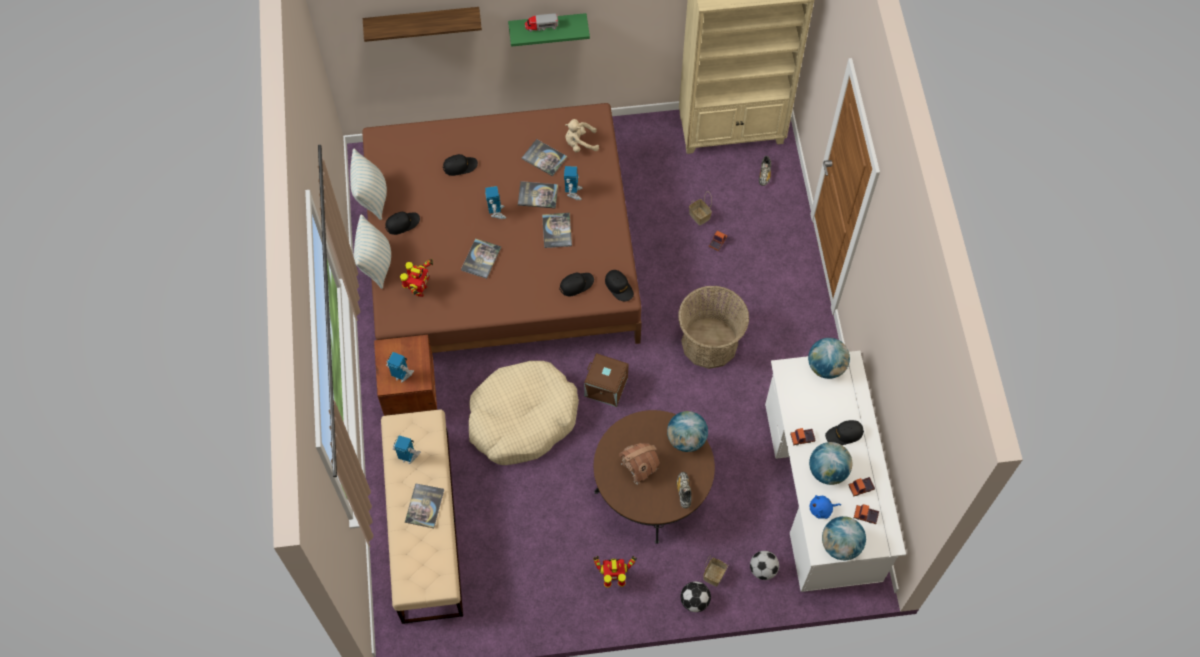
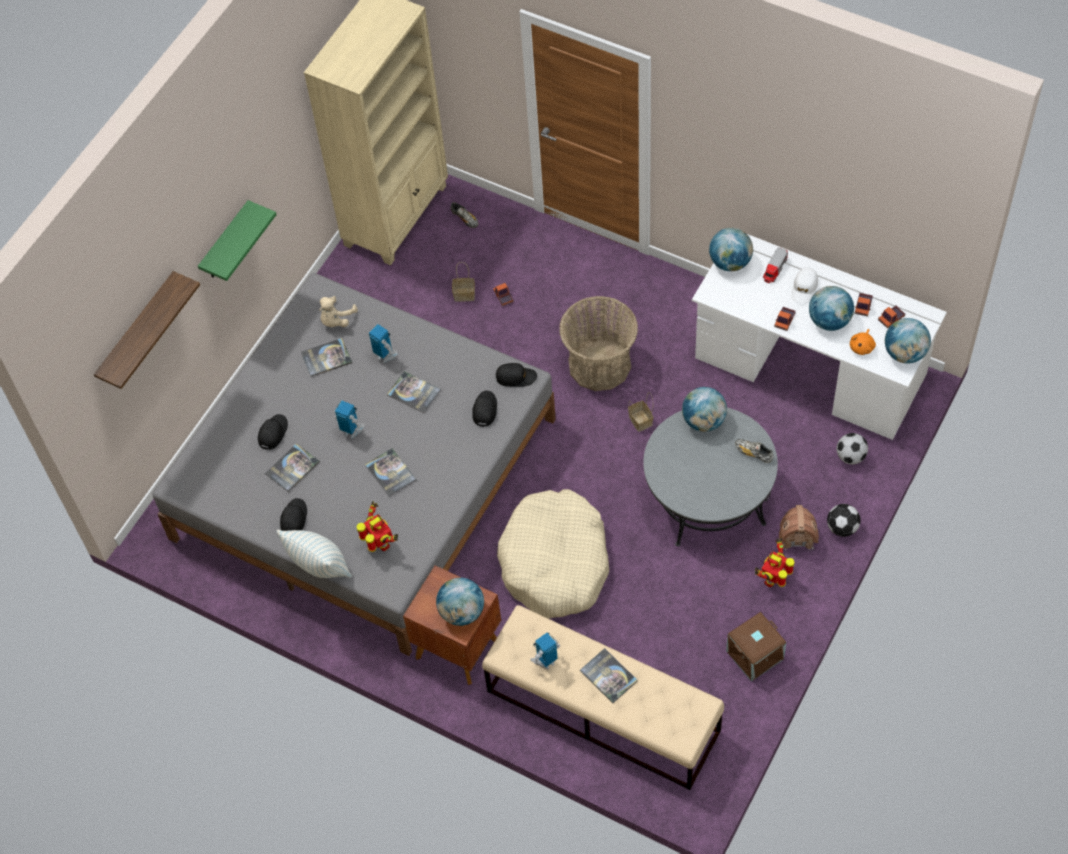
camera: 50 degrees left, 5 degrees down
pillow [350,149,387,220] -> none
brown bed [362,103,642,353] -> grey bed [152,273,556,656]
toy robot [386,352,414,382] -> globe [436,578,484,626]
book [518,181,558,209] -> book moved to [265,443,320,492]
toy truck [525,13,558,32] -> toy truck moved to [763,247,788,283]
brown storage box [584,353,628,407] -> brown storage box moved to [726,612,786,682]
brown coffee table [594,410,715,544] -> grey coffee table [643,408,778,547]
toy house [619,443,660,485] -> toy house moved to [779,505,819,550]
basket [703,556,729,587] -> basket moved to [628,392,653,432]
blue plush toy [810,495,841,519] -> orange plush toy [850,329,876,355]
black cap [825,420,864,445] -> white cap [791,268,818,304]

